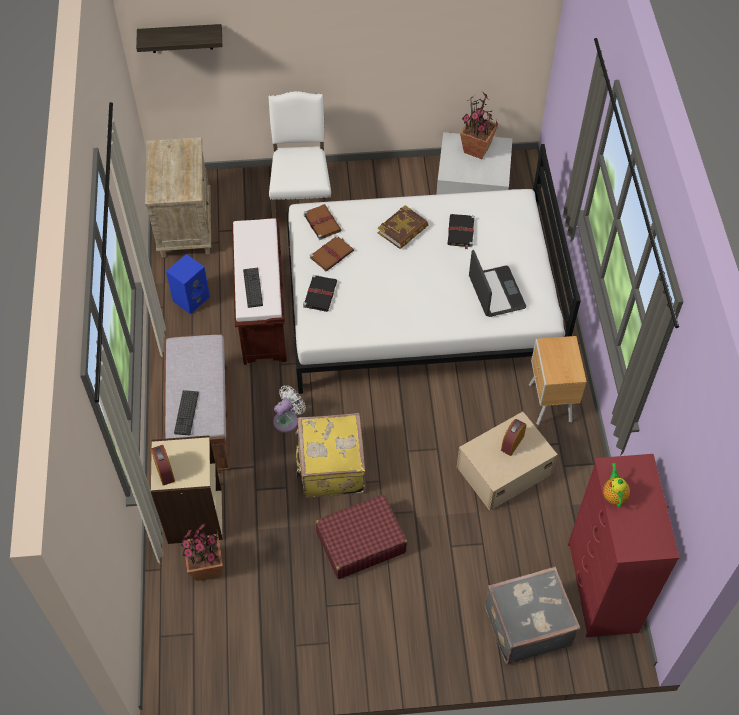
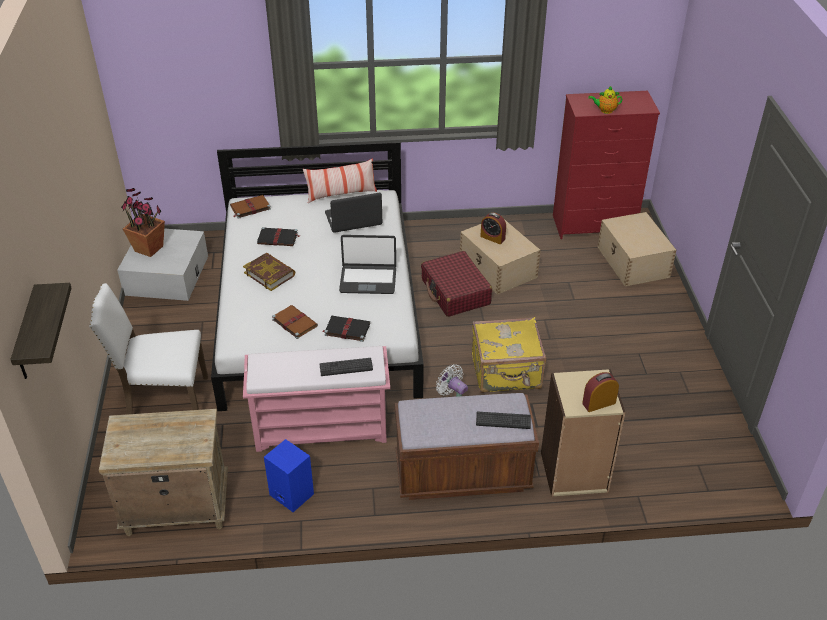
camera: 90 degrees left, 15 degrees down
potted plant [181,523,223,581] -> none
brown bench [232,218,287,365] -> pink bench [243,346,390,452]
brown book [304,204,342,240] -> brown book moved to [230,195,271,219]
red suitcase [316,494,407,579] -> red suitcase moved to [421,251,492,317]
grey suitcase [485,567,580,664] -> beige storage box [598,212,676,286]
brown nightstand [529,336,587,425] -> none
none -> pillow [303,158,377,203]
none -> laptop [339,235,396,294]

